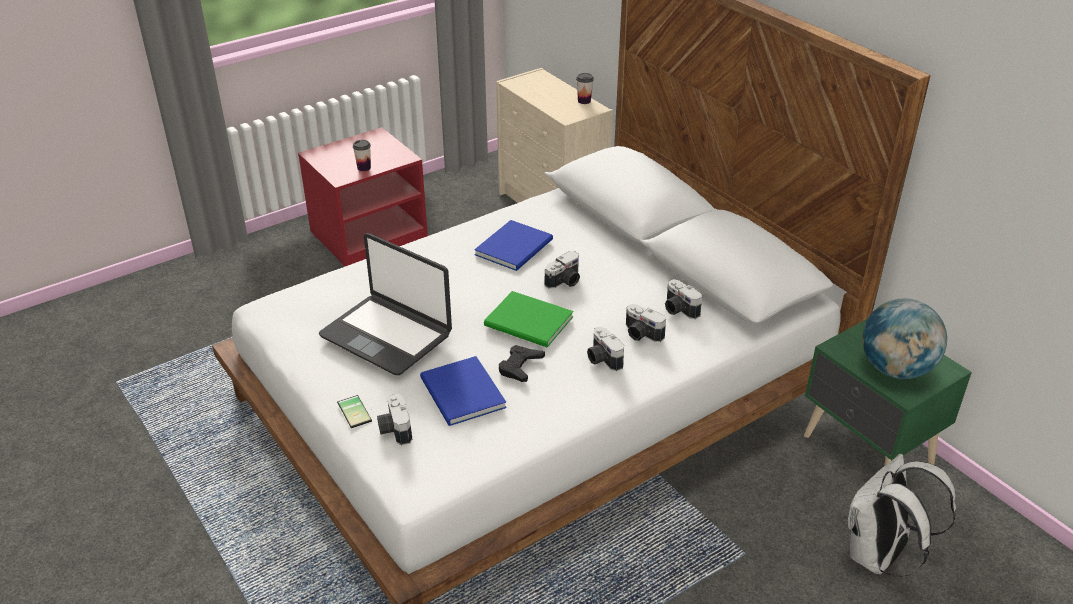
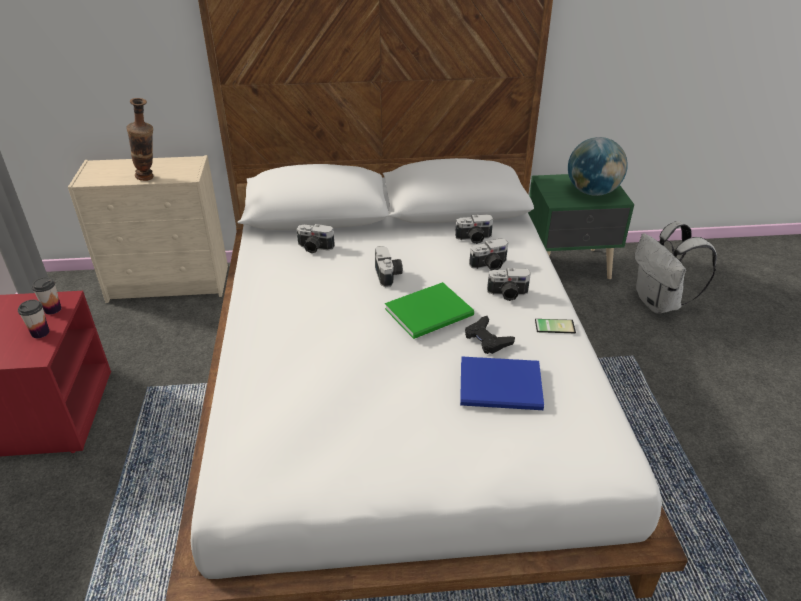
camera: 60 degrees left, 0 degrees up
laptop [319,233,452,376] -> none
phone [337,395,372,428] -> phone moved to [535,319,576,333]
camera [377,394,412,446] -> camera moved to [297,224,335,253]
blue book [474,220,553,271] -> none
cup [576,73,594,104] -> cup moved to [32,277,61,314]
none -> vase [127,98,153,181]

